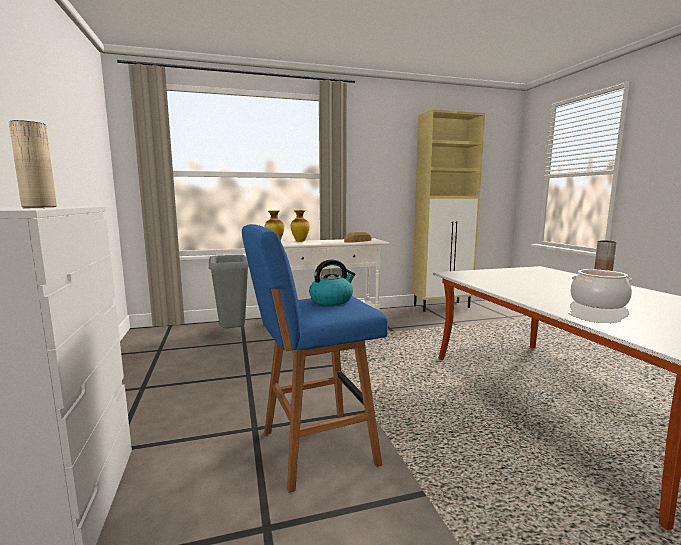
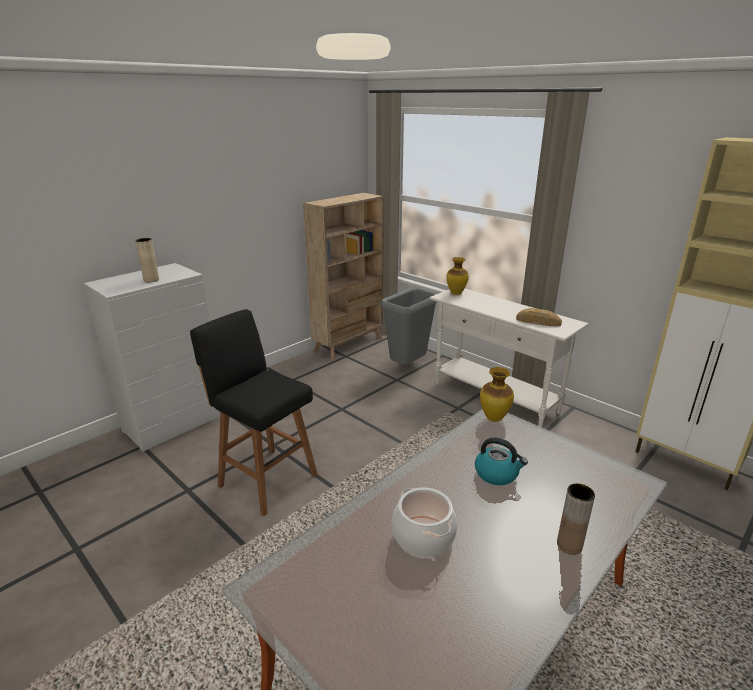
camera: 60 degrees right, 15 degrees up
blue stool [242,224,388,493] -> black stool [190,309,318,516]
vase [291,210,310,242] -> vase moved to [480,367,514,422]
kettle [309,259,356,305] -> kettle moved to [475,437,528,485]
none -> beige bookcase [303,193,384,360]

